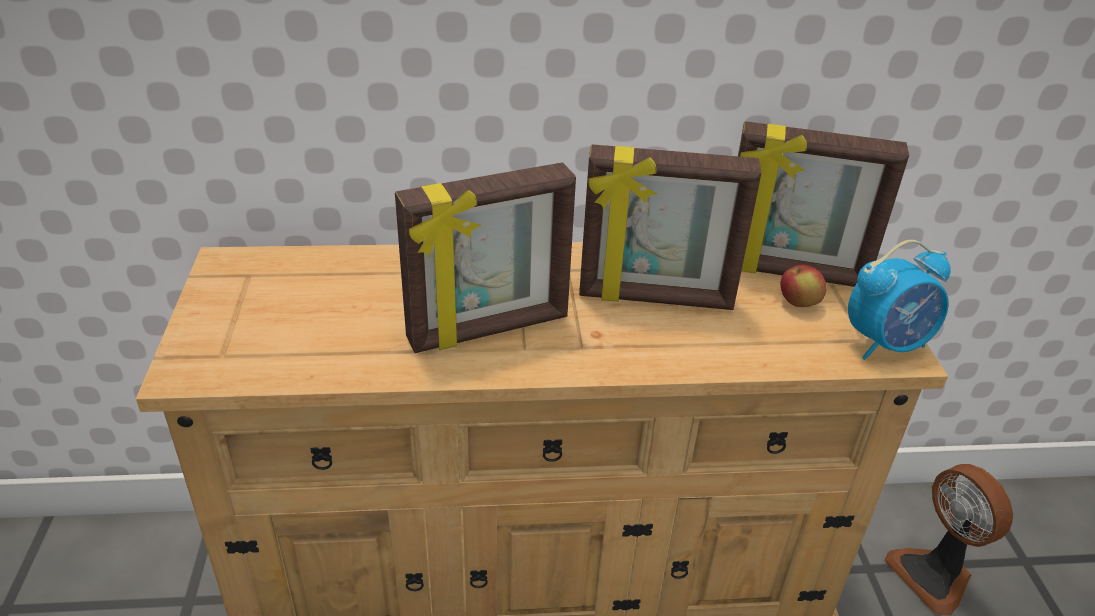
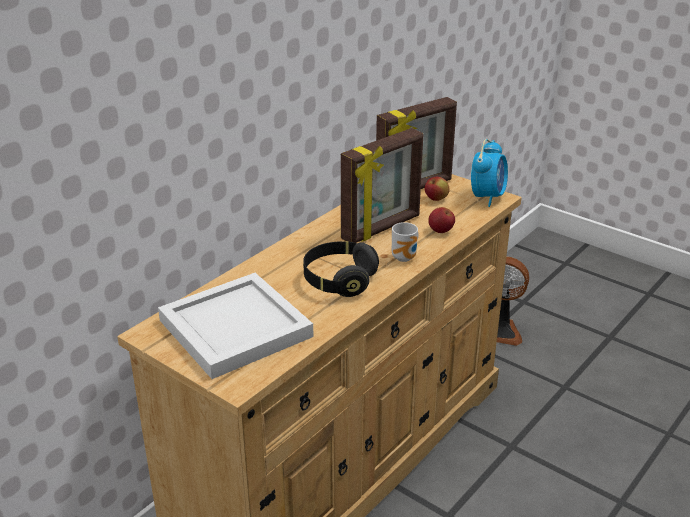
camera: 45 degrees left, 5 degrees down
picture frame [395,163,576,353] -> black headphones [303,241,379,297]
none -> white tray [158,273,314,379]
none -> mug [392,222,419,262]
none -> apple [428,207,455,233]

